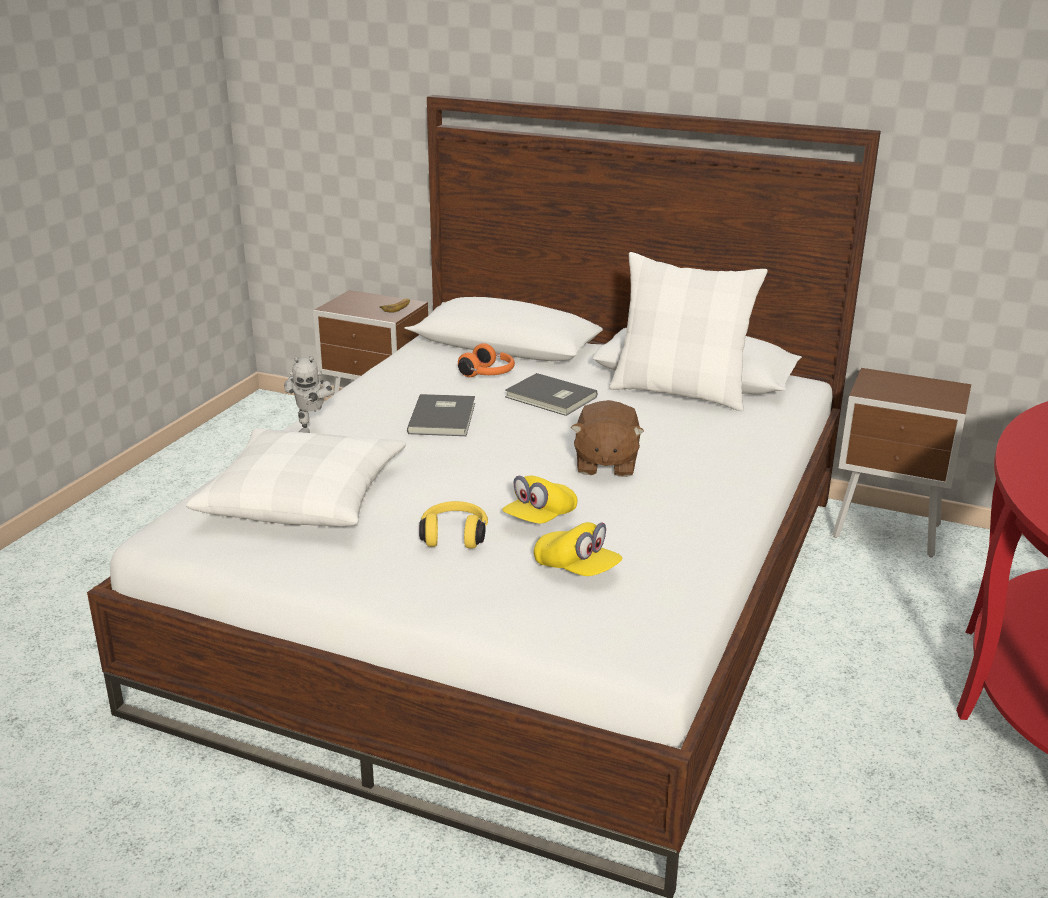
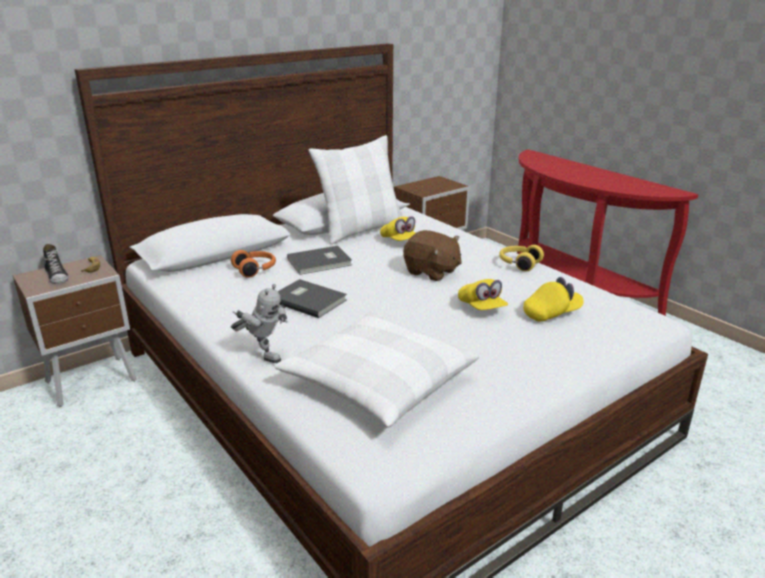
camera: 60 degrees left, 0 degrees up
yellow headphones [419,501,488,549] -> yellow headphones moved to [499,245,544,272]
none -> shoe [43,244,69,284]
none -> yellow cap [380,216,416,241]

